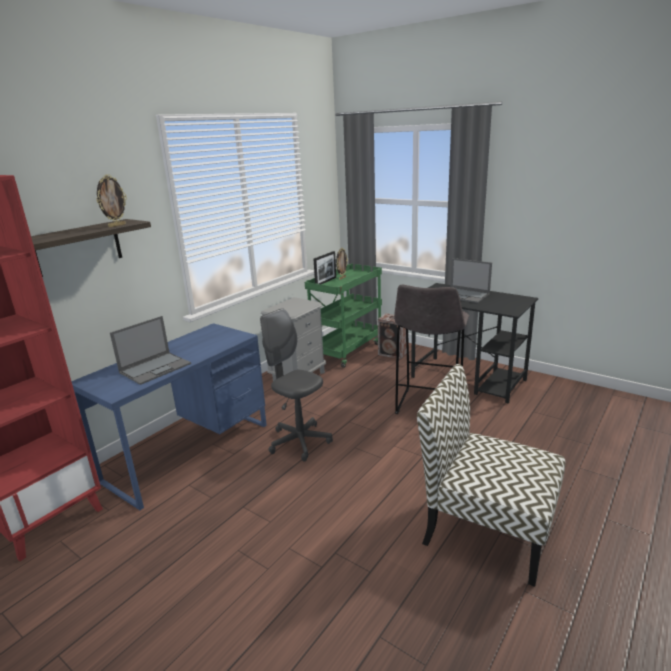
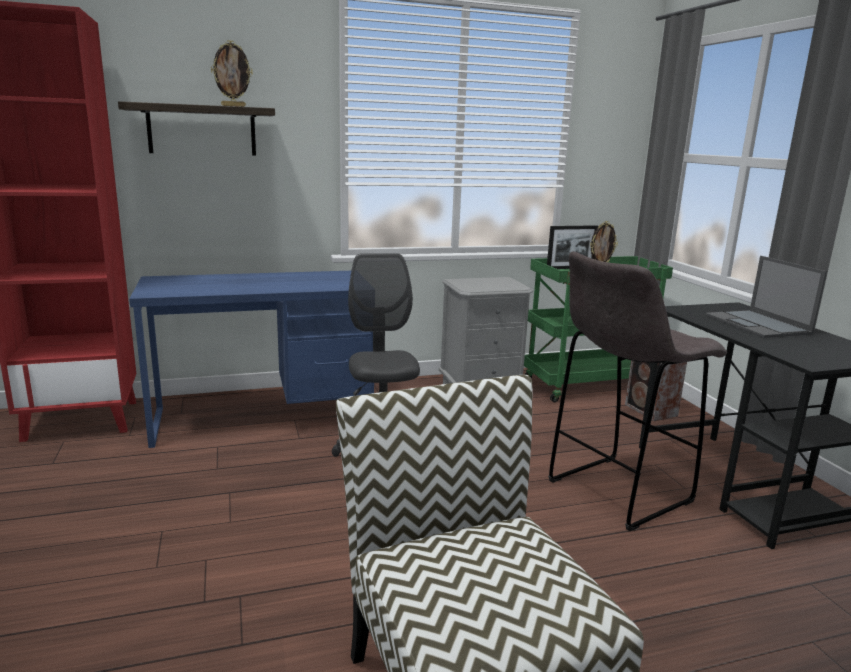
camera: 35 degrees right, 5 degrees down
laptop [110,316,191,385] -> none

